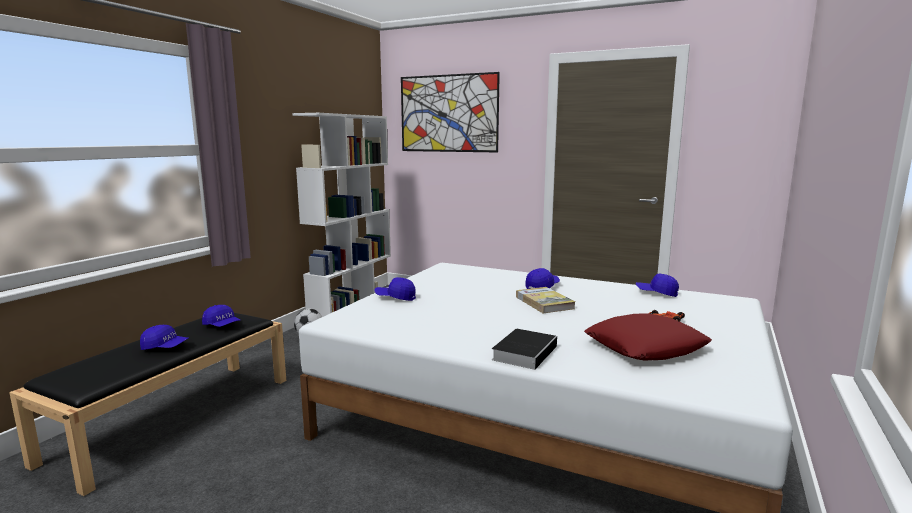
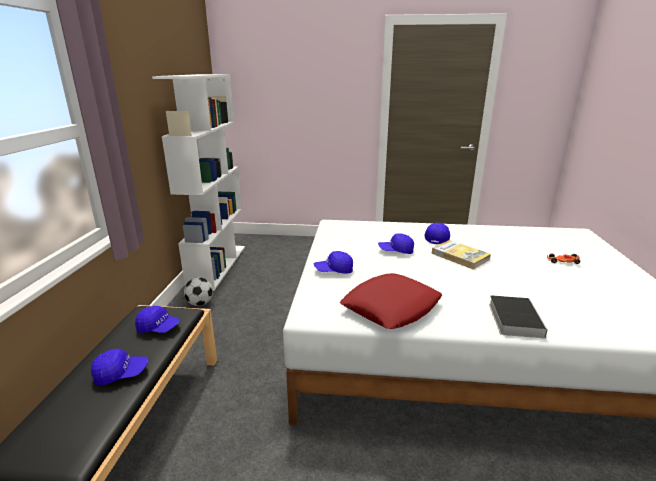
camera: 20 degrees left, 10 degrees up
picture [401,72,500,152] -> none
red pillow [584,313,712,360] -> red pillow moved to [340,273,442,329]
blue cap [636,273,679,297] -> blue cap moved to [378,233,414,254]

